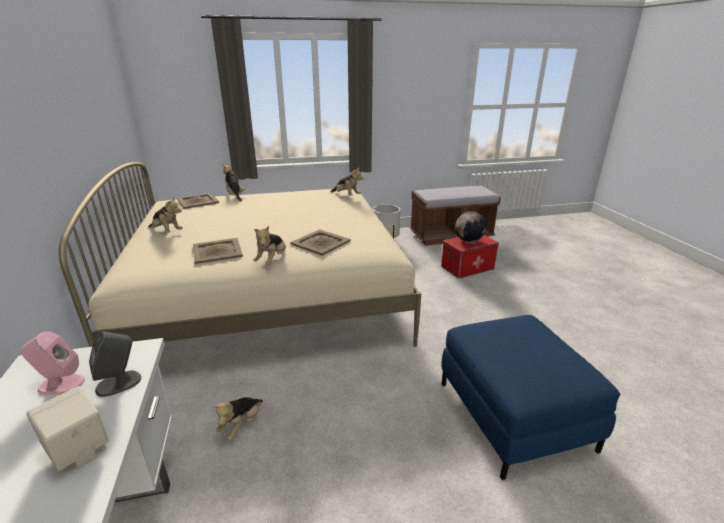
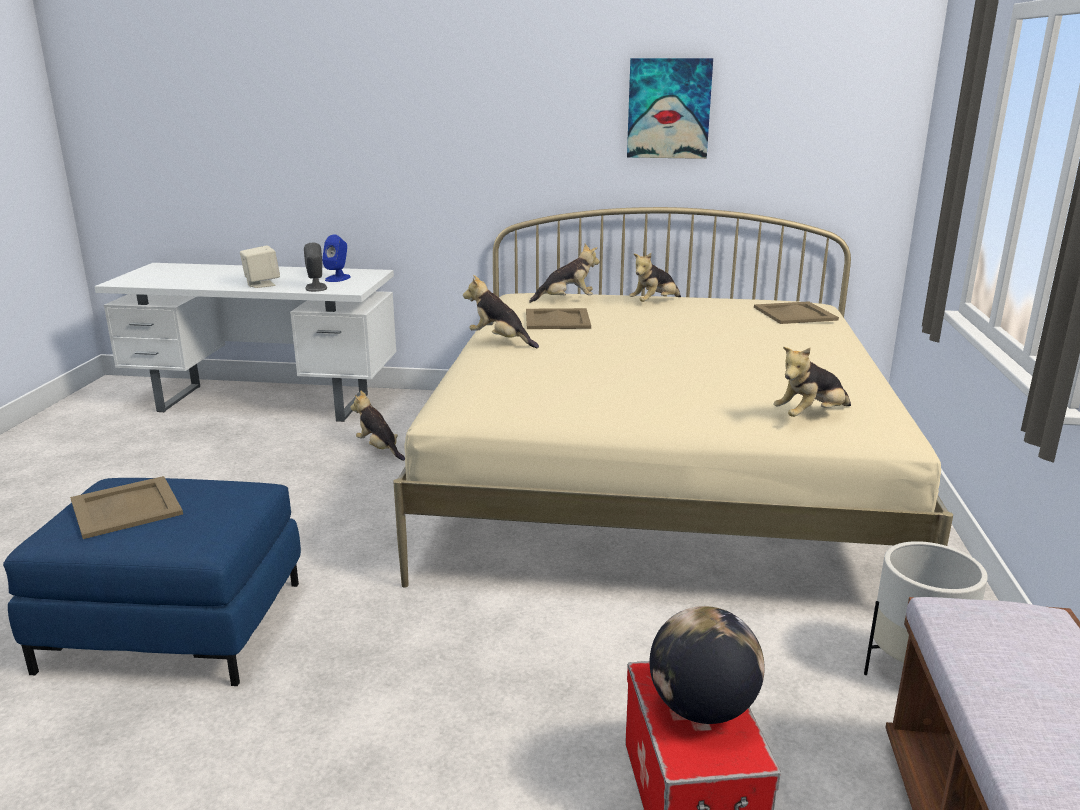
camera: 110 degrees right, 5 degrees down
pink speaker [21,332,85,395] -> blue speaker [322,235,351,282]
plush toy [222,163,245,202] -> plush toy moved to [529,244,599,303]
beige tray [290,229,351,256] -> beige tray moved to [70,476,183,539]
none -> picture [627,58,713,159]

